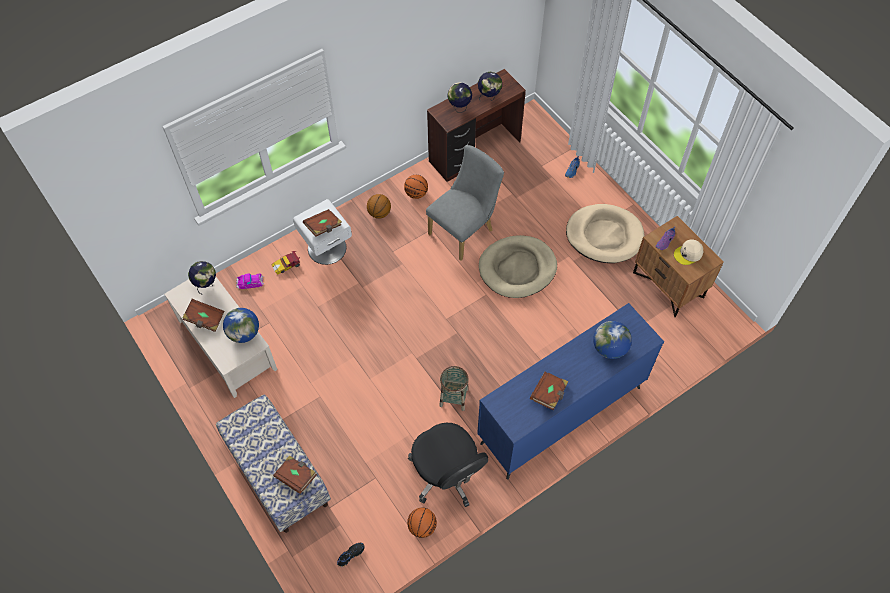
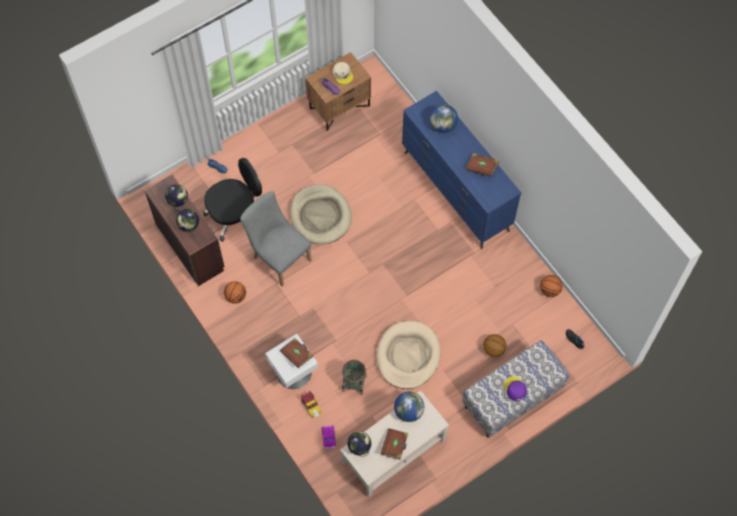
camera: 90 degrees left, 5 degrees up
brown book [273,455,317,494] -> none
basketball [367,194,391,219] -> basketball moved to [483,334,506,357]
black office chair [408,423,488,507] -> black office chair moved to [203,158,262,242]
basket [439,366,469,411] -> basket moved to [342,360,367,395]
beige dog bed [566,204,645,263] -> beige dog bed moved to [376,321,441,389]
none -> purple cap [504,376,527,401]

